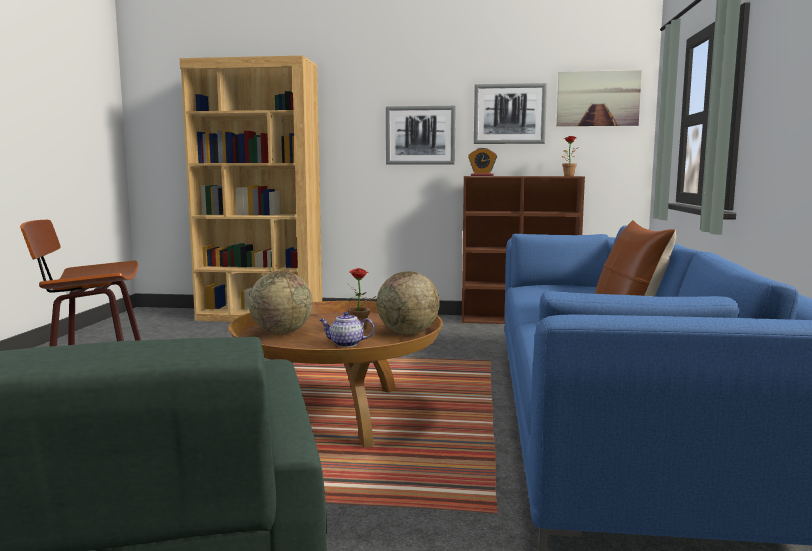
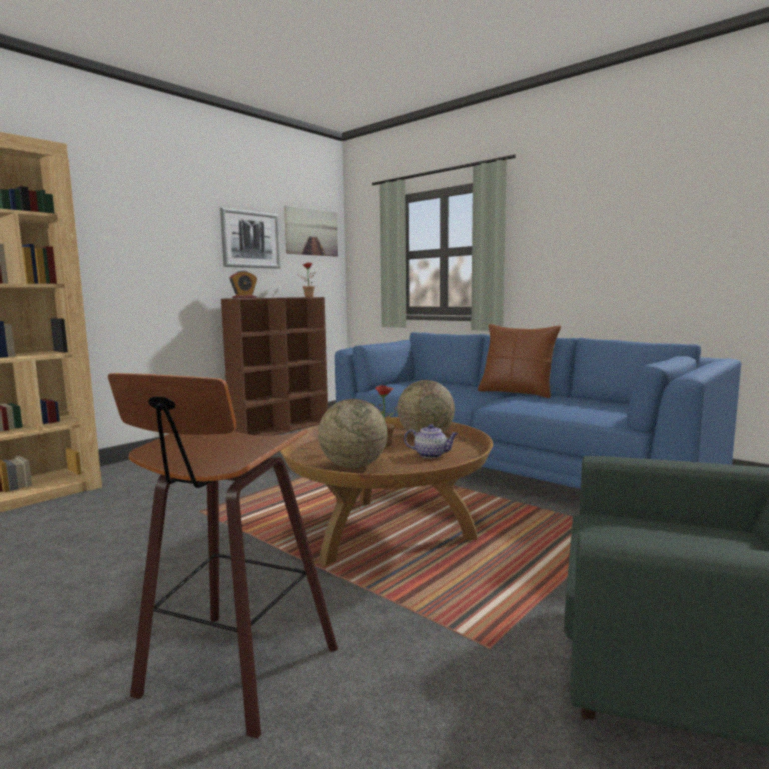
camera: 55 degrees left, 0 degrees up
teapot [320,311,374,347] -> teapot turned 120 degrees counterclockwise [404,424,458,458]
picture [386,106,456,165] -> none

